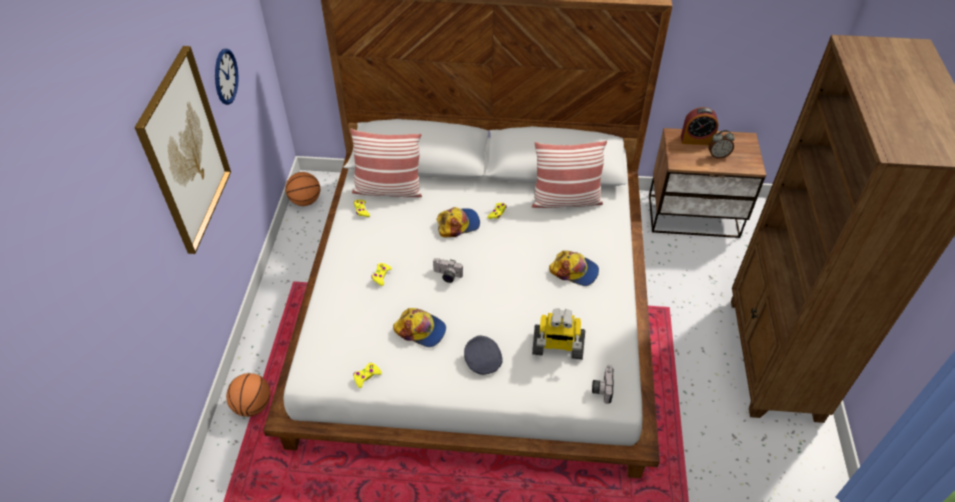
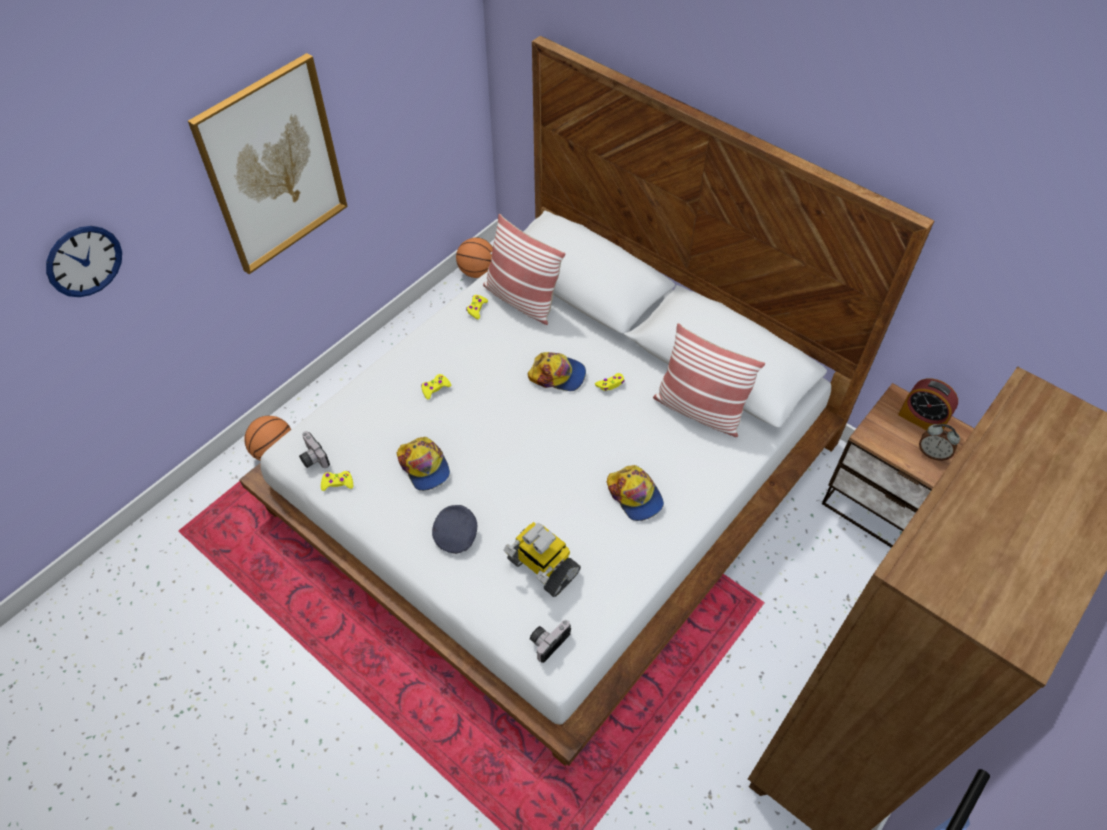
camera: 35 degrees right, 5 degrees up
wall clock [215,49,239,105] -> wall clock moved to [46,226,122,297]
camera [432,258,463,283] -> camera moved to [299,431,330,468]

